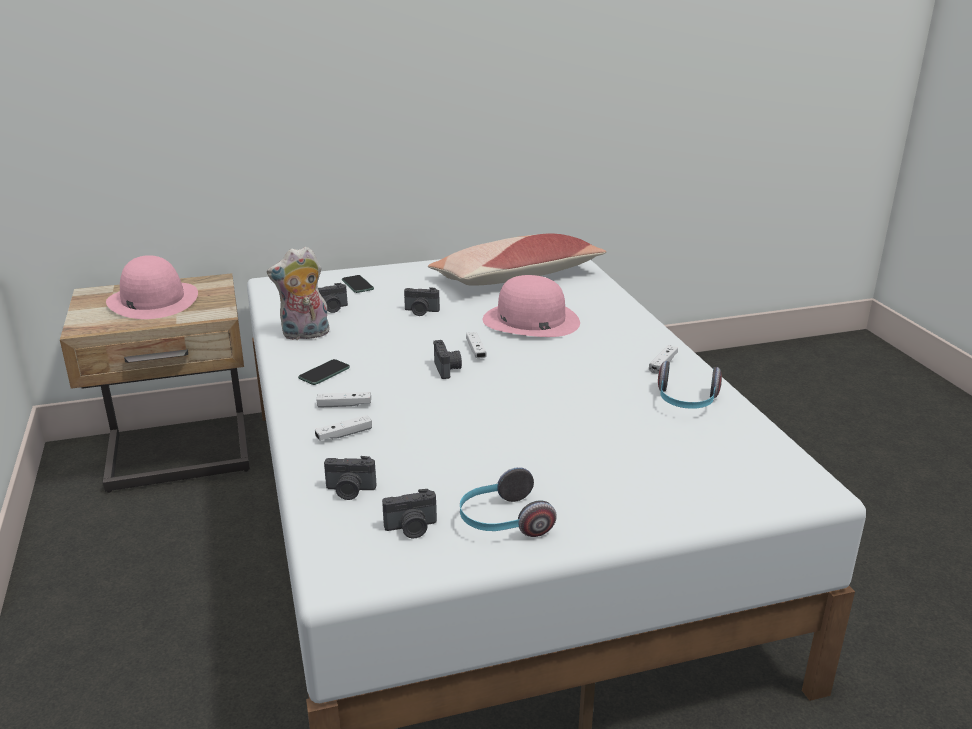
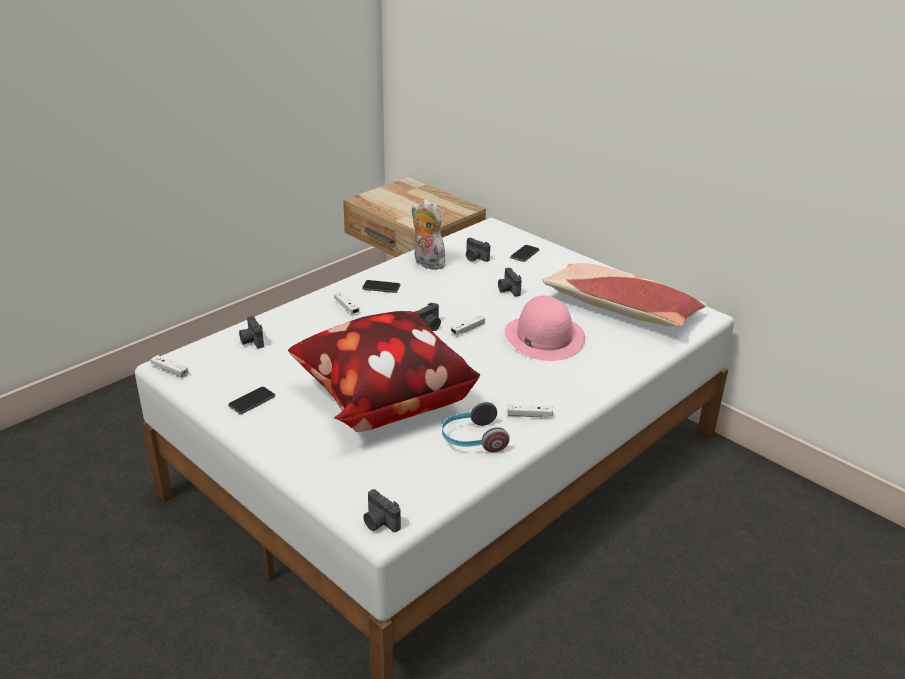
camera: 60 degrees right, 5 degrees up
pink hat [106,255,198,319] -> none
white game controller [315,415,372,441] -> white game controller moved to [150,355,188,378]
camera [382,489,437,538] -> camera moved to [363,489,401,532]
headphones [460,467,557,537] -> phone [228,387,275,414]
none -> pillow [288,311,480,432]

